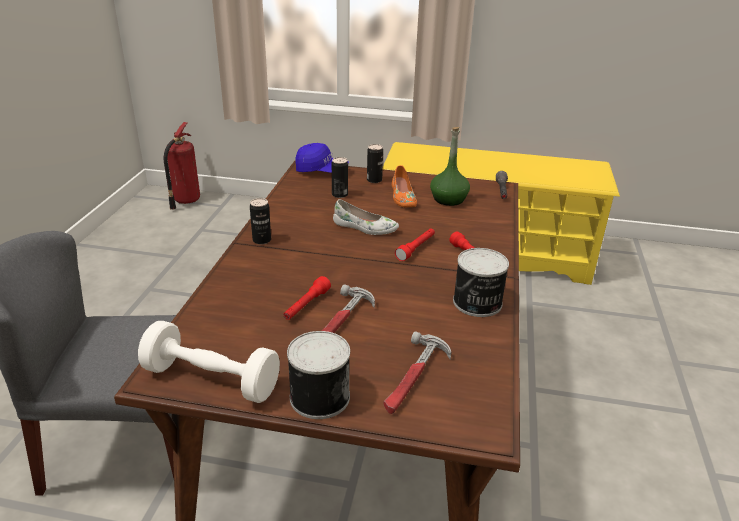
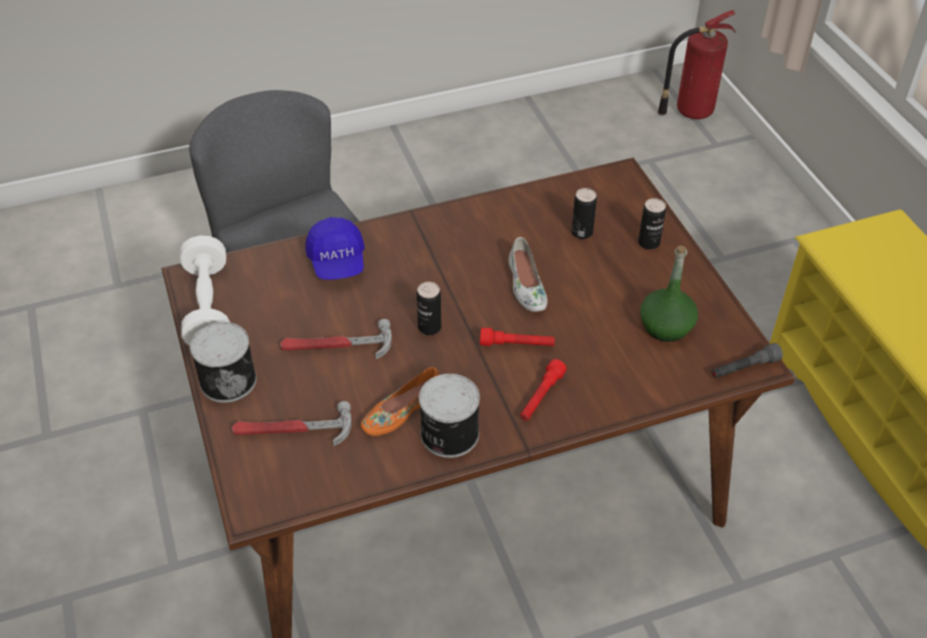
camera: 60 degrees right, 15 degrees up
can [250,198,271,245] -> can moved to [417,282,441,335]
red flashlight [283,276,331,320] -> none
blue cap [295,143,349,173] -> blue cap moved to [305,217,365,280]
orange shoe [392,165,417,207] -> orange shoe moved to [361,367,439,436]

